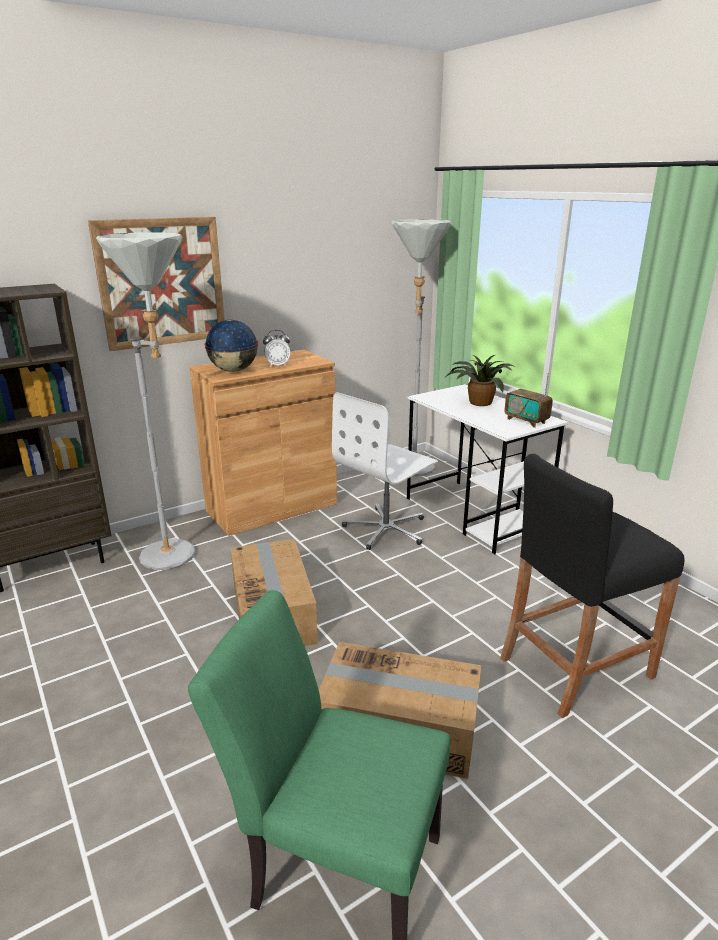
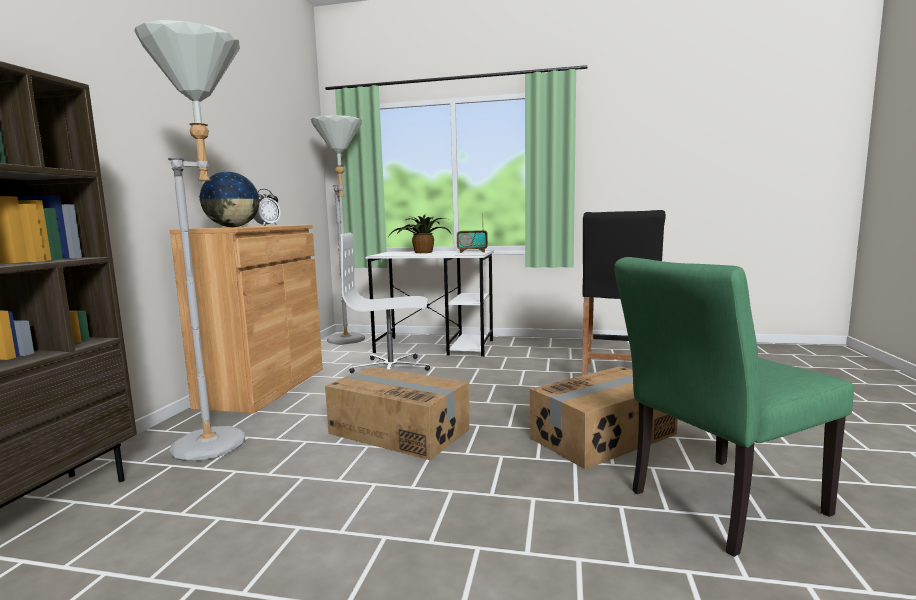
camera: 45 degrees left, 15 degrees down
picture [88,217,225,351] -> none
white office chair [332,392,438,550] -> white office chair turned 90 degrees clockwise [340,233,430,373]

